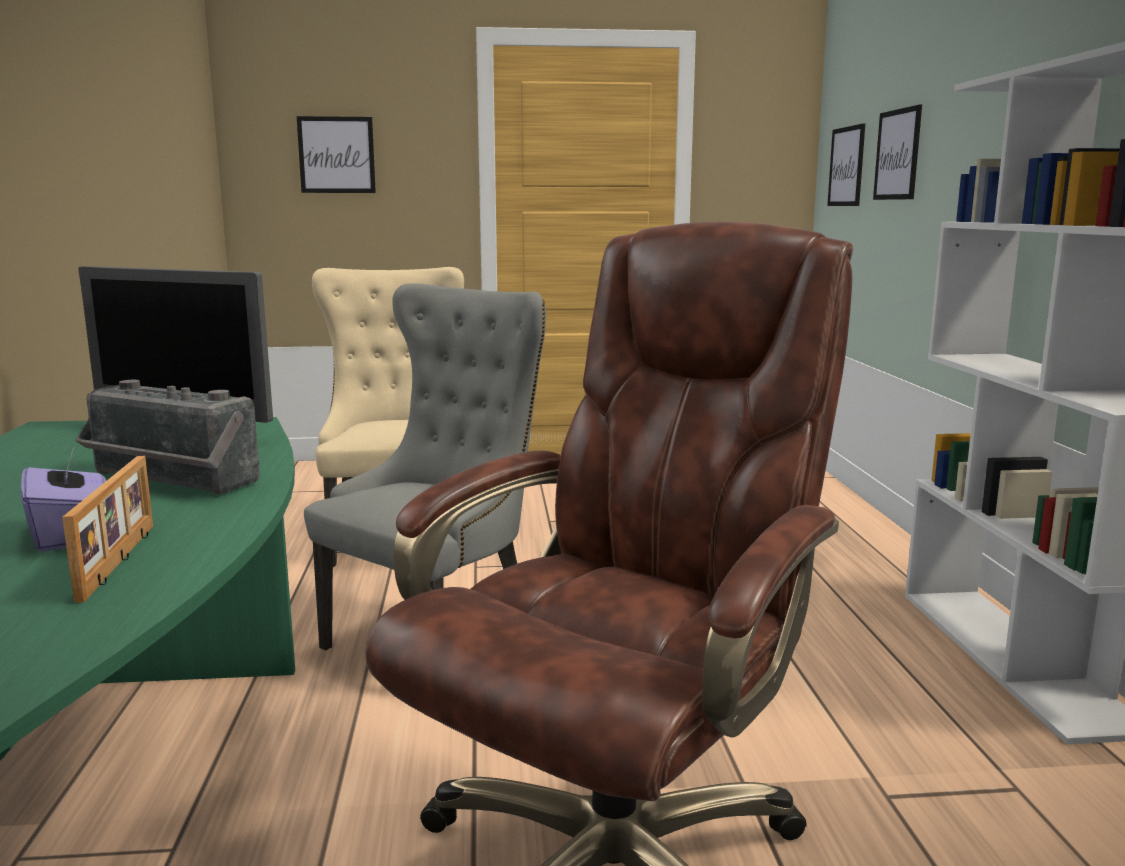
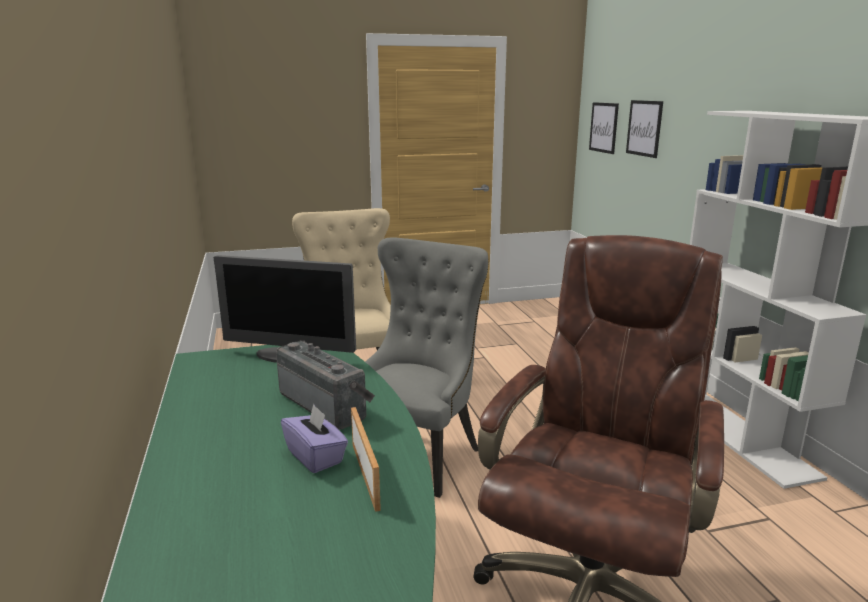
camera: 10 degrees left, 5 degrees up
radio [75,380,260,495] -> radio turned 150 degrees counterclockwise [276,340,375,429]
picture [297,116,376,193] -> none

